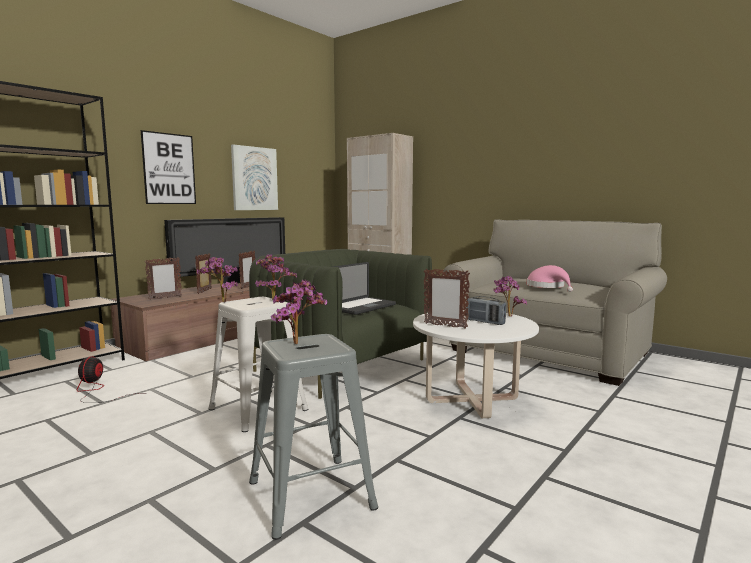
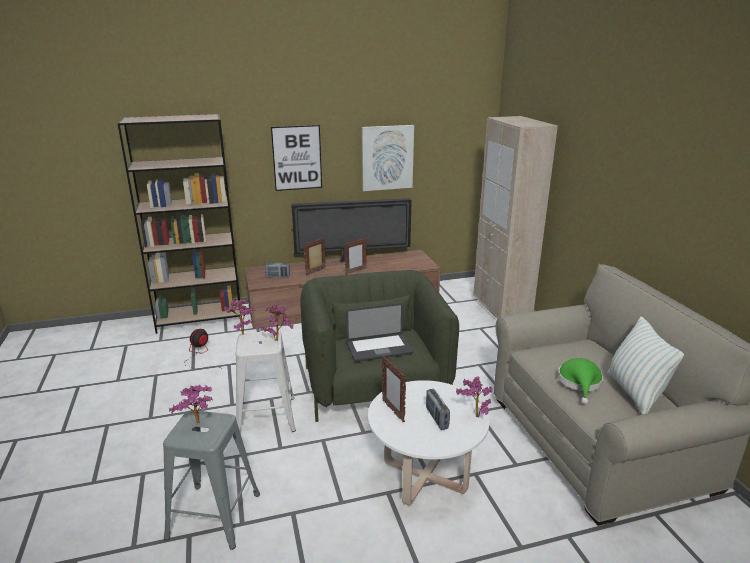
camera: 35 degrees right, 15 degrees up
picture frame [145,257,182,300] -> radio [265,262,290,278]
pink hat [527,265,573,292] -> green hat [558,358,603,404]
none -> pillow [607,317,684,415]

